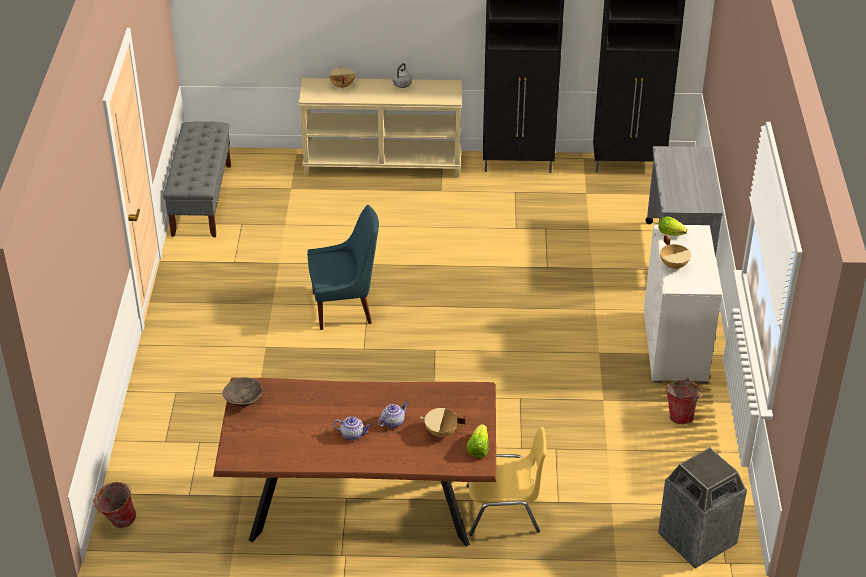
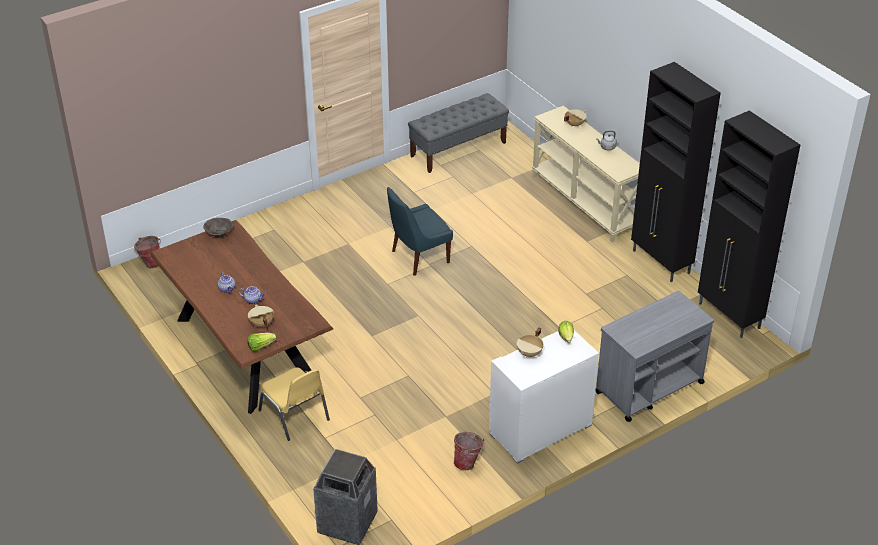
camera: 55 degrees right, 0 degrees up
blue chair [307,205,379,330] -> blue chair turned 105 degrees clockwise [387,187,453,276]

